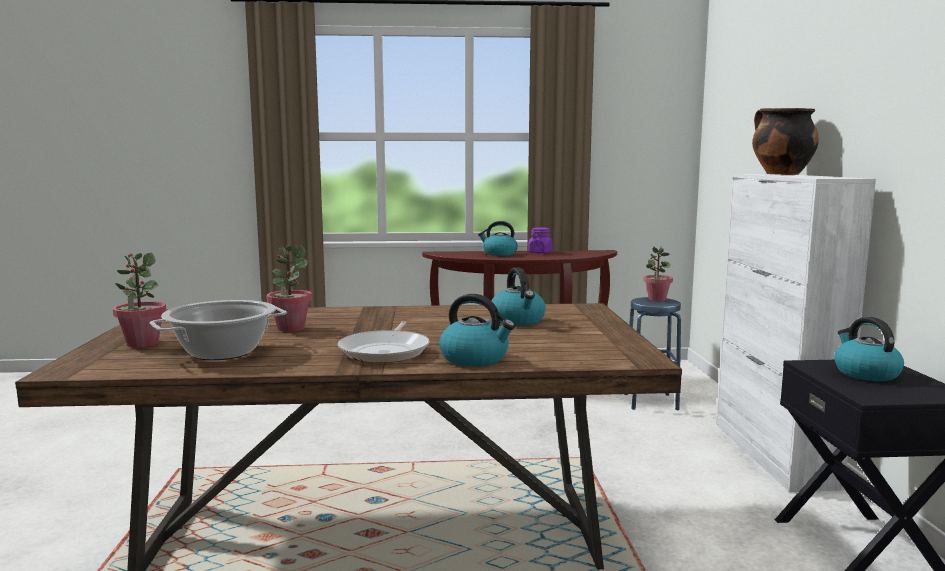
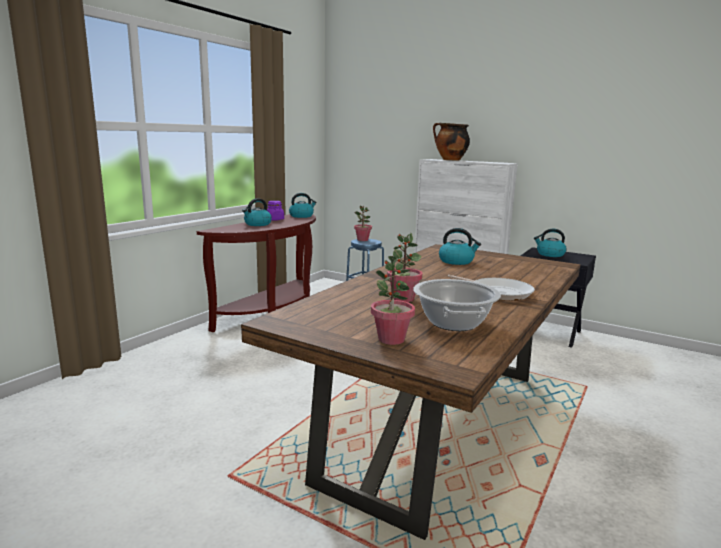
camera: 55 degrees left, 5 degrees up
kettle [439,294,515,366] -> kettle moved to [289,193,317,218]

